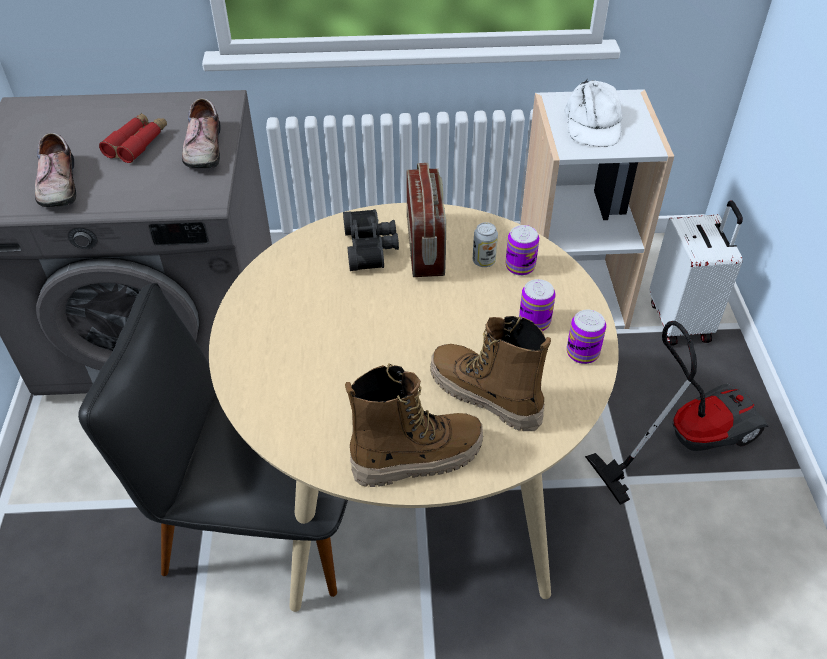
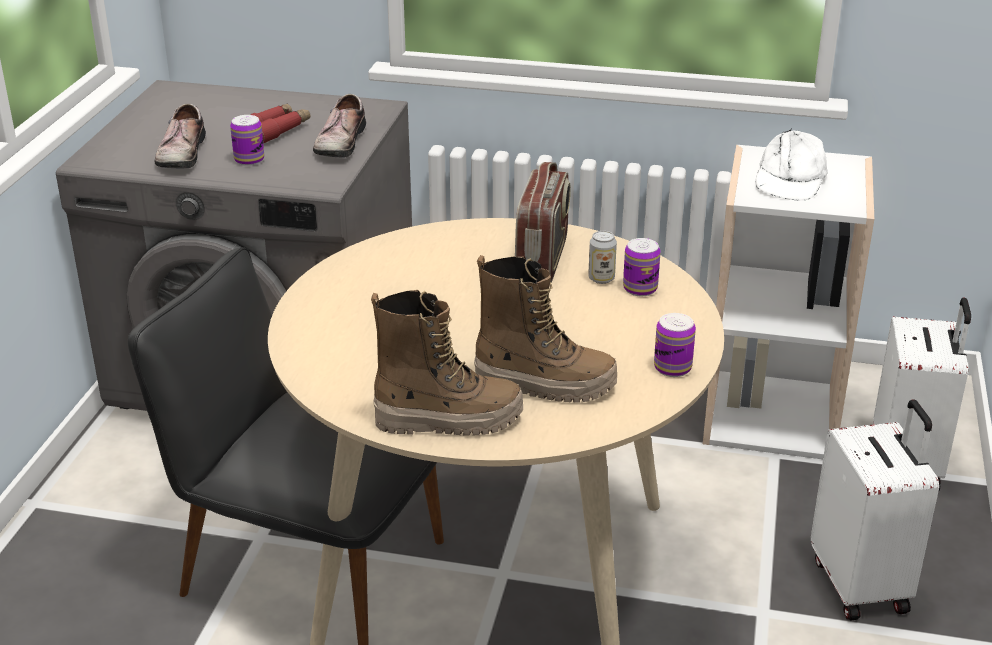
camera: 15 degrees right, 15 degrees down
black binoculars [343,209,399,271] -> none
boot [430,316,551,431] -> boot turned 135 degrees clockwise [474,255,617,403]
can [519,279,556,331] -> can moved to [230,115,264,166]
vacuum cleaner [585,321,768,505] -> white suitcase [811,399,939,621]

